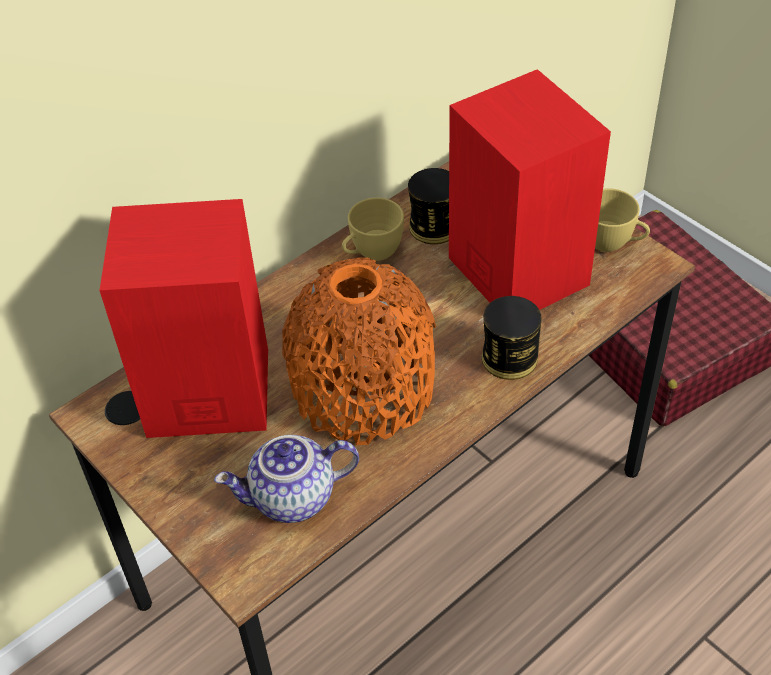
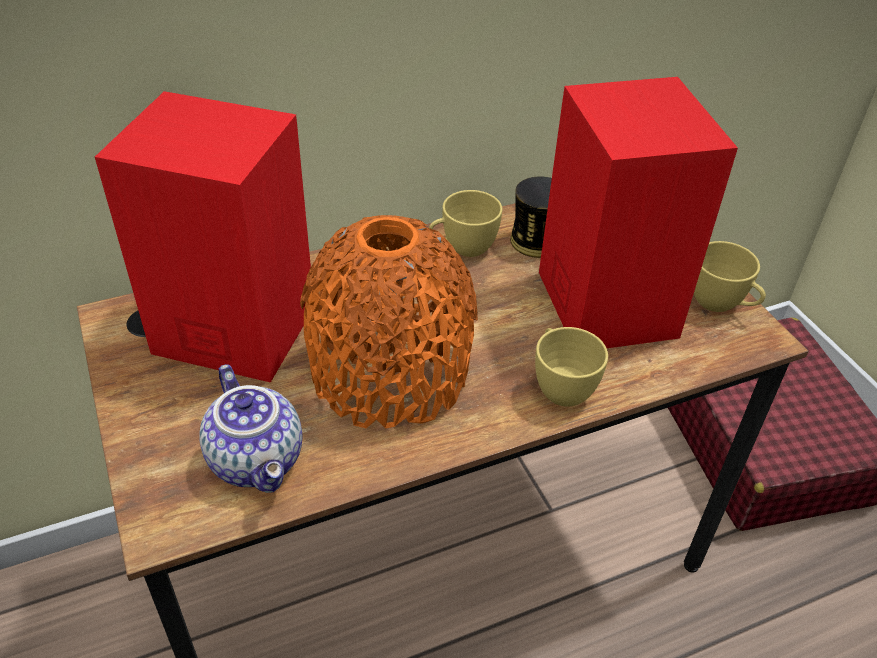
camera: 15 degrees right, 5 degrees down
teapot [214,435,359,523] -> teapot turned 120 degrees counterclockwise [199,364,302,493]
can [482,296,542,380] -> yellow cup [535,327,608,407]

